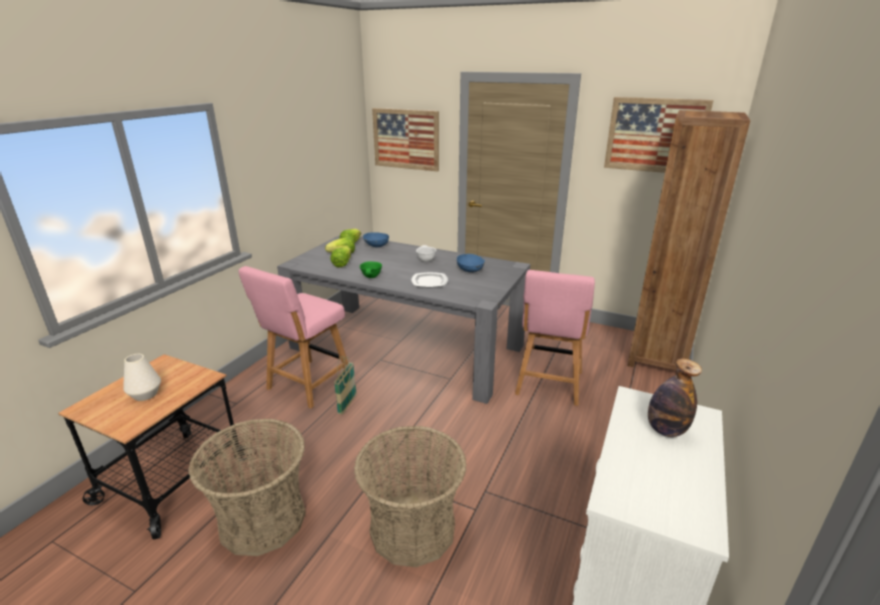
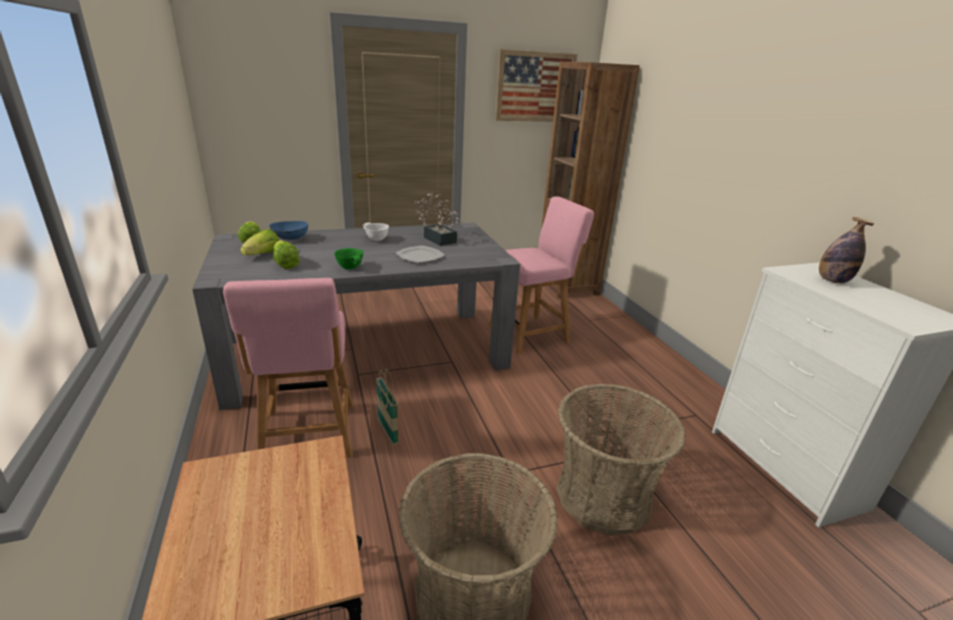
camera: 45 degrees left, 0 degrees up
white vase [123,354,161,401] -> none
picture [372,108,439,172] -> none
blue bowl [457,254,485,273] -> potted plant [414,193,464,246]
pink chair [515,270,595,406] -> pink chair turned 90 degrees counterclockwise [489,196,594,354]

